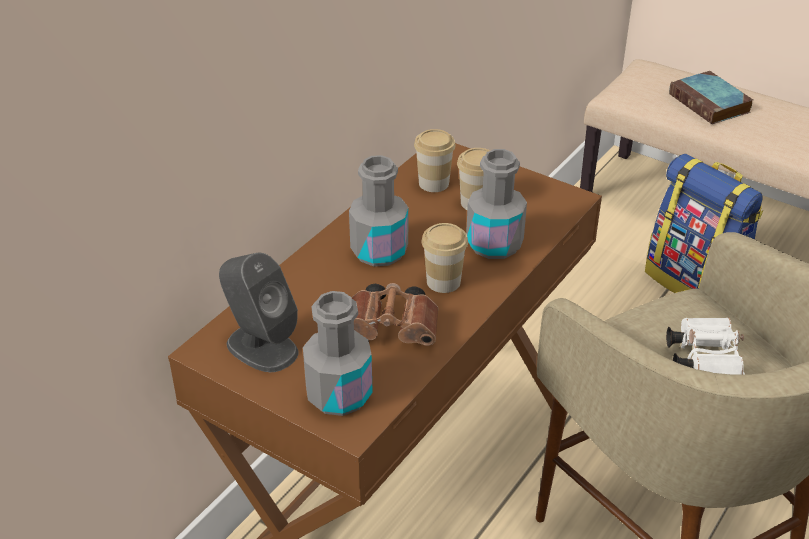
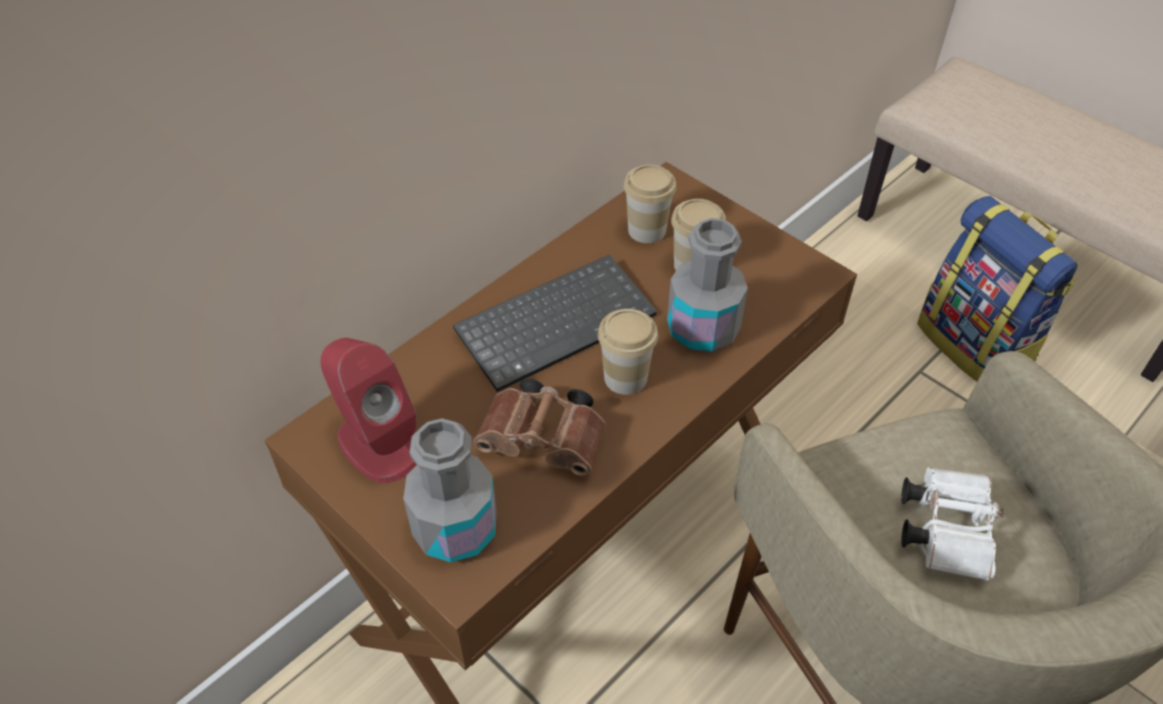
camera: 10 degrees right, 10 degrees up
grey speaker [219,253,299,372] -> red speaker [320,338,417,483]
grey bottle [349,155,408,267] -> keyboard [453,254,657,392]
book [669,71,753,124] -> none

